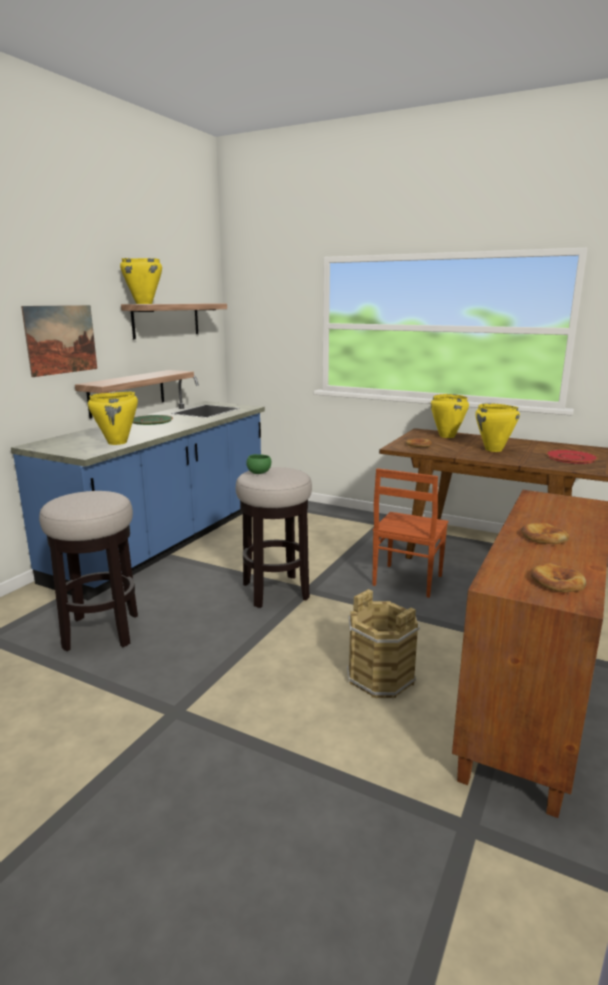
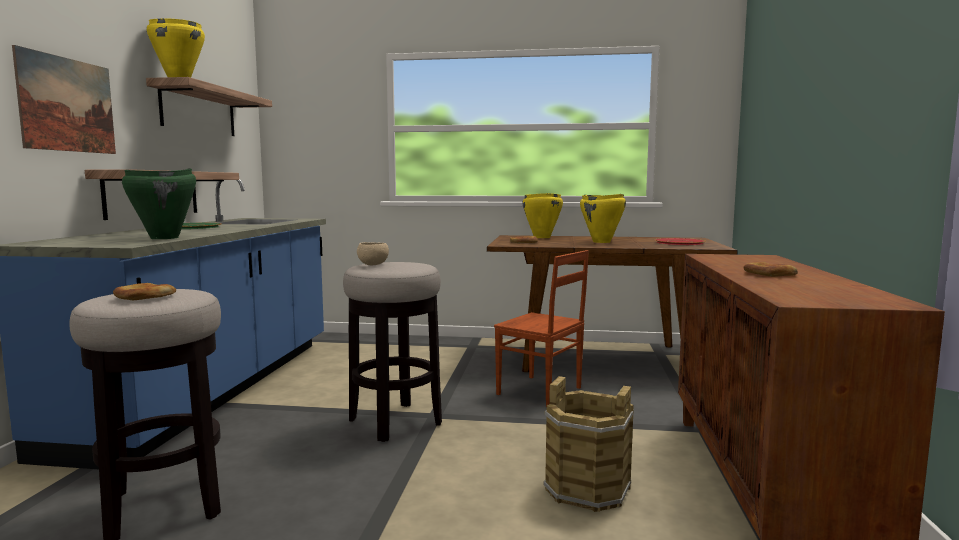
camera: 20 degrees left, 10 degrees down
yellow cooking pot [88,392,138,445] -> green cooking pot [122,168,196,239]
green bowl [246,454,271,474] -> beige bowl [357,242,389,265]
brown chair [372,468,448,598] -> brown chair turned 60 degrees counterclockwise [494,250,589,407]
bread [531,563,587,592] -> bread moved to [113,283,176,300]

